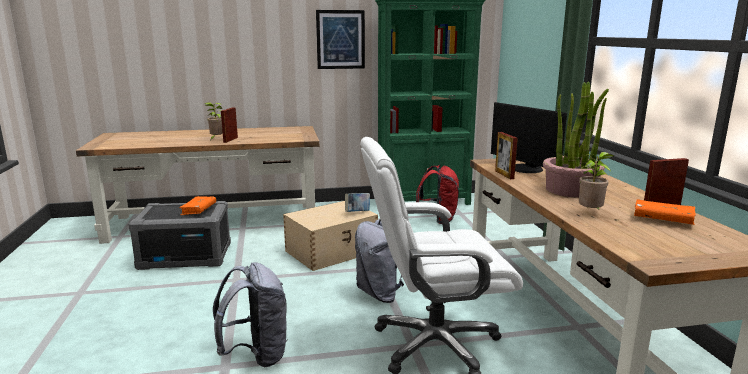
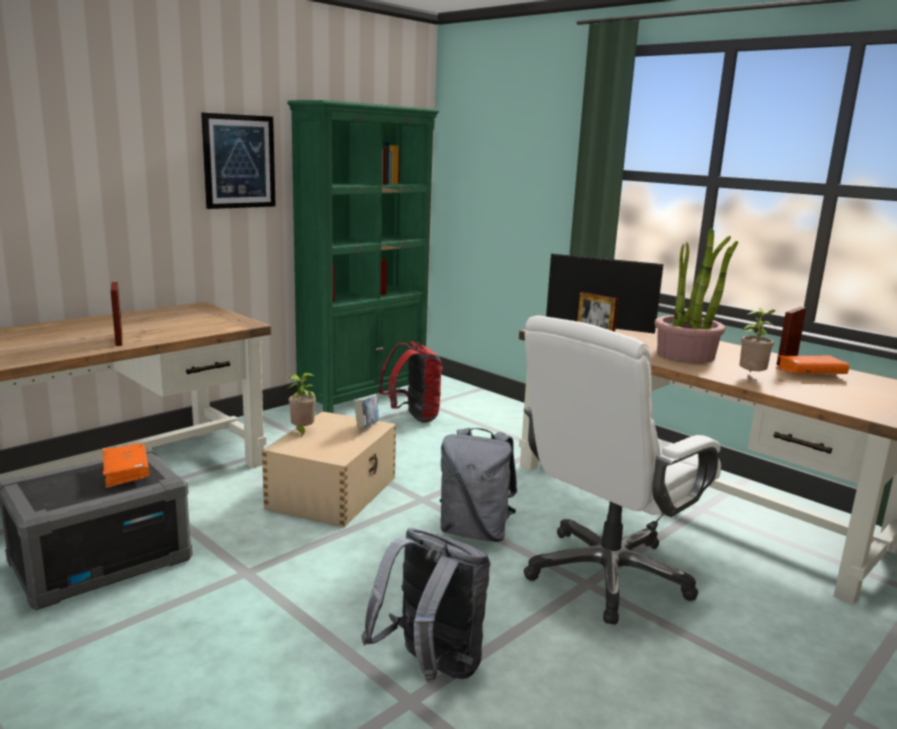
camera: 35 degrees left, 0 degrees up
potted plant [205,102,223,140] -> potted plant moved to [288,373,316,437]

